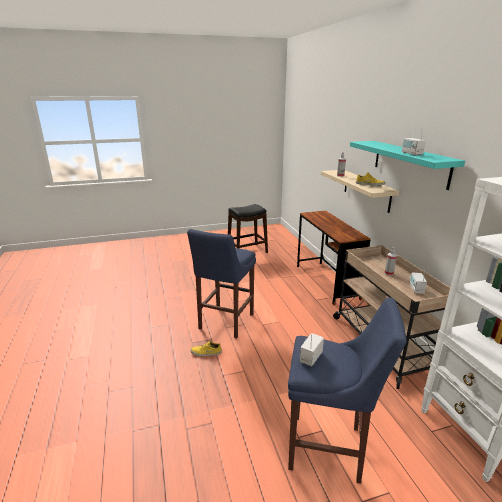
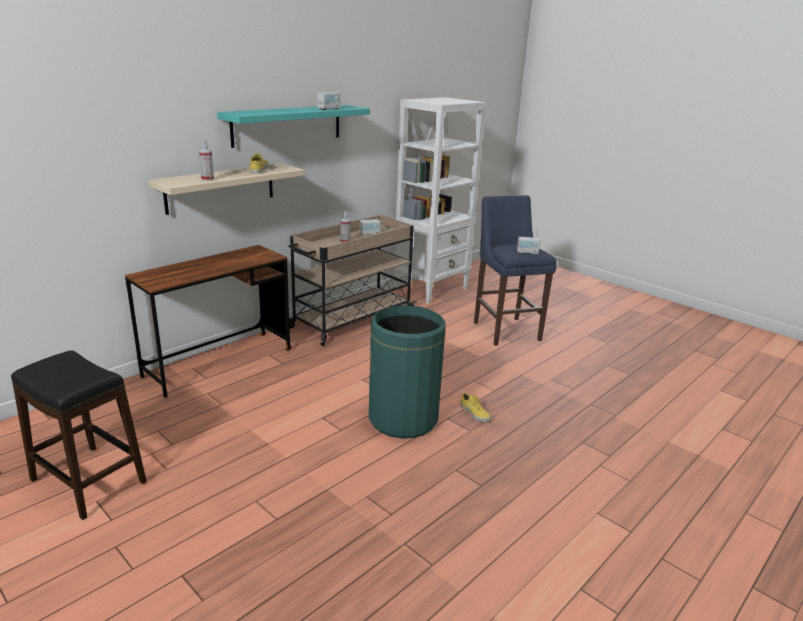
camera: 120 degrees left, 0 degrees up
blue stool [187,229,256,339] -> green trash can [369,305,446,439]

